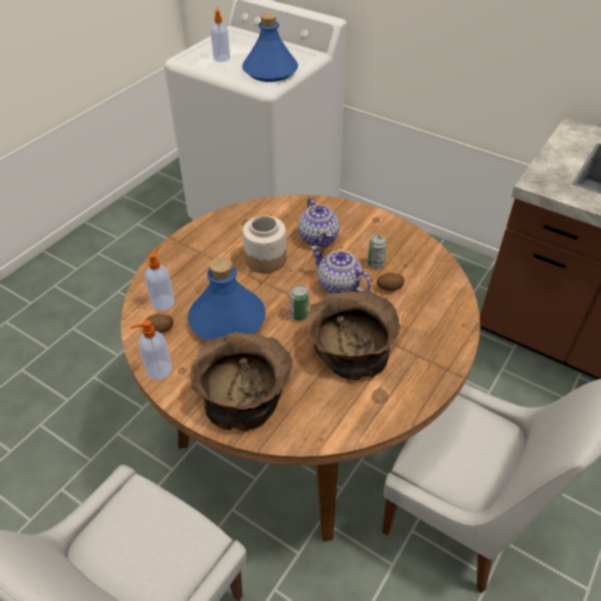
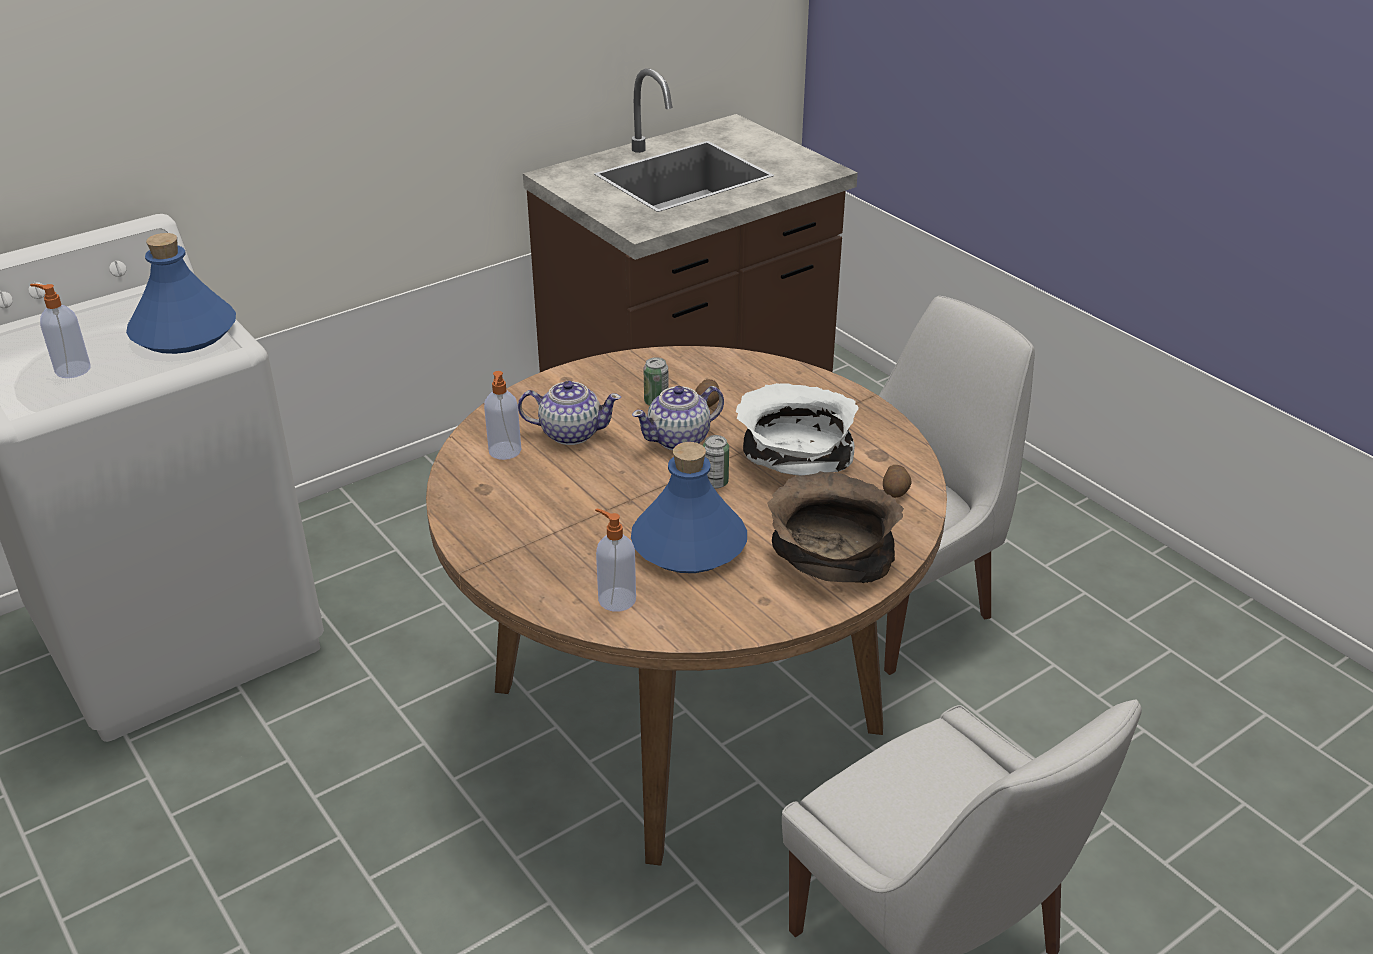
camera: 70 degrees left, 10 degrees down
soap dispenser [131,320,172,380] -> soap dispenser moved to [484,371,522,460]
potato [144,314,174,333] -> potato moved to [883,465,912,498]
jar [243,215,287,273] -> none
brown bowl [307,290,400,380] -> white bowl [736,383,858,476]

